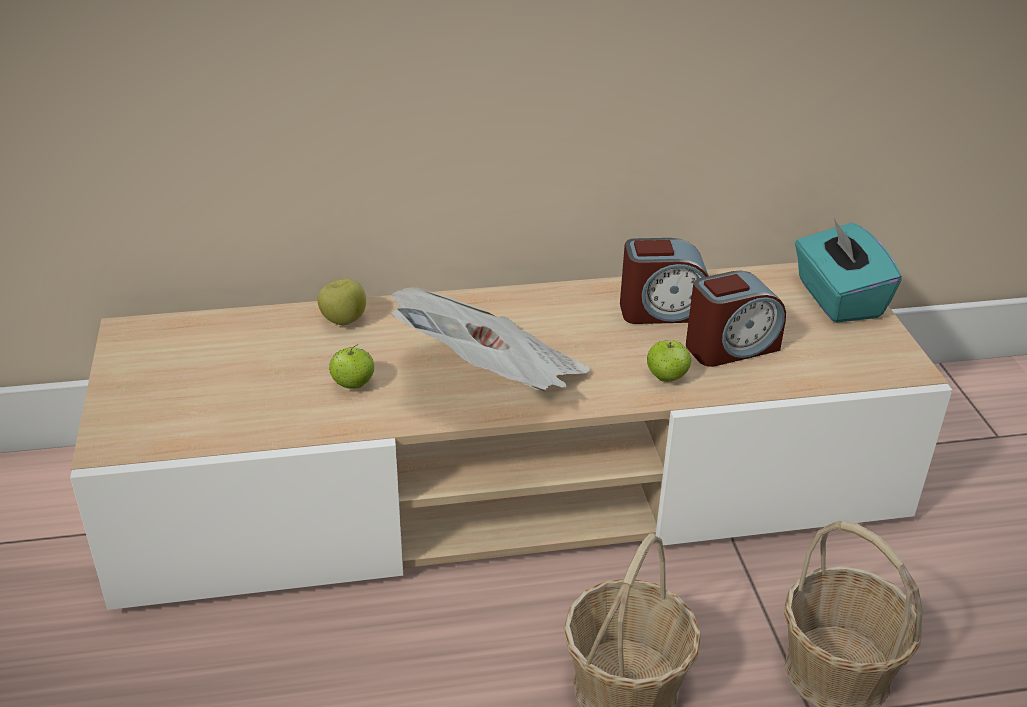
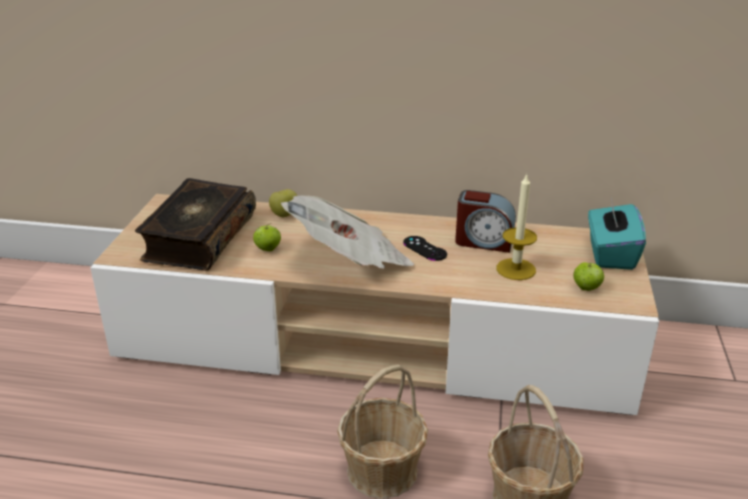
camera: 20 degrees right, 5 degrees down
apple [647,340,691,382] -> apple moved to [573,262,604,291]
alarm clock [686,270,786,367] -> candle [496,174,537,280]
none -> book [135,178,256,271]
none -> black game controller [403,236,447,261]

